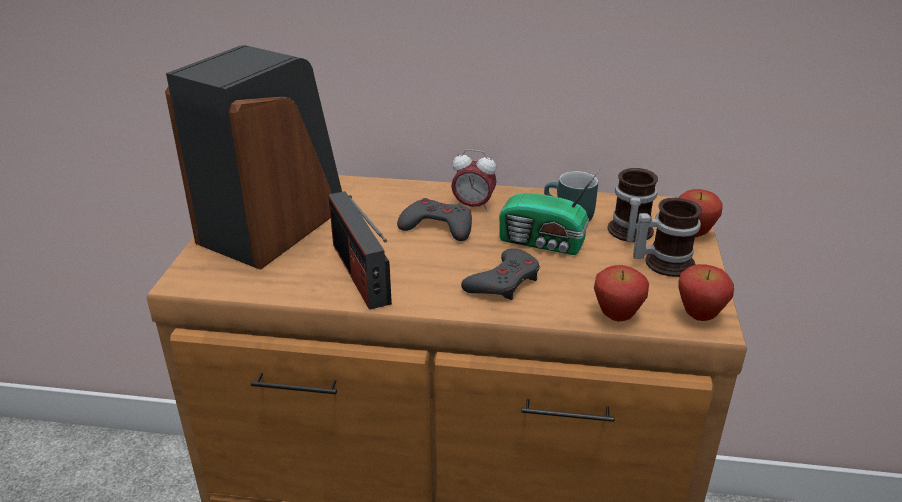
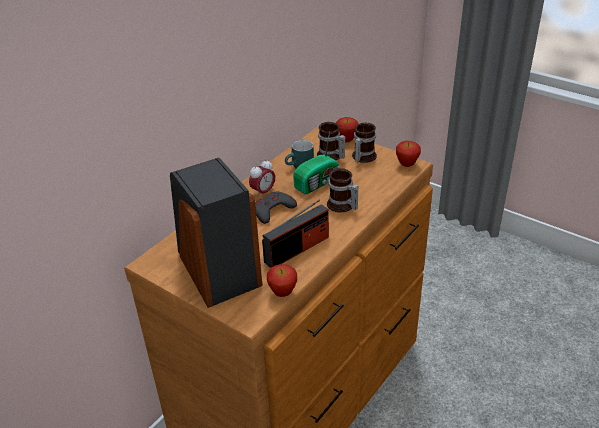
camera: 60 degrees left, 5 degrees up
radio [329,191,392,310] -> radio turned 45 degrees counterclockwise [262,200,329,268]
grey game controller [461,248,540,300] -> mug [327,168,359,213]
apple [594,265,649,321] -> apple moved to [267,264,297,297]

